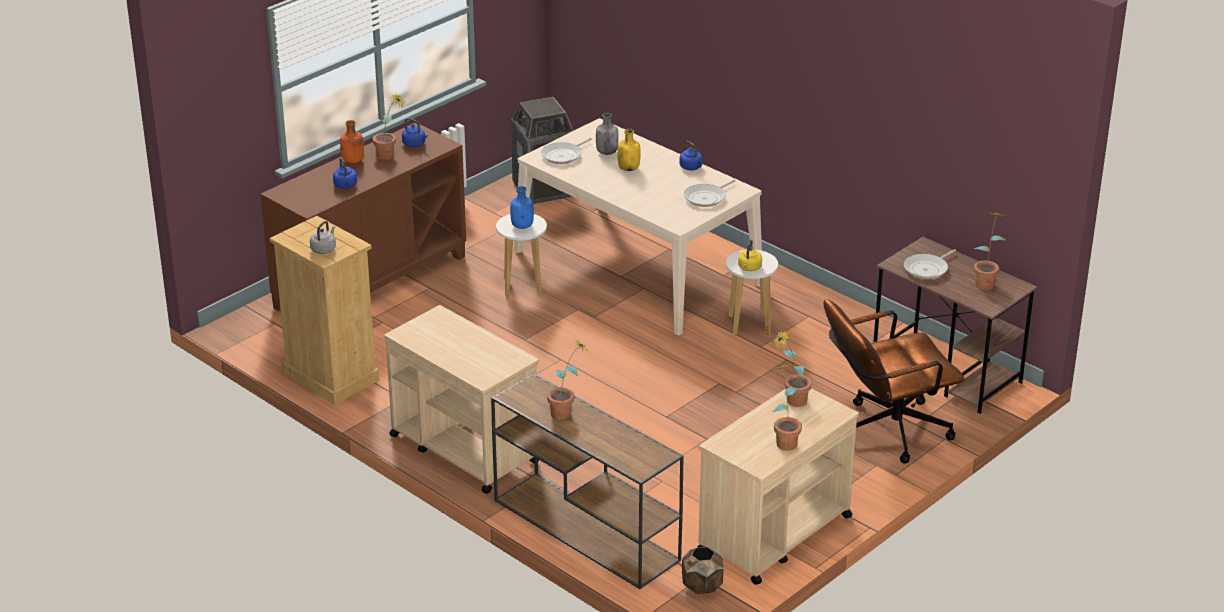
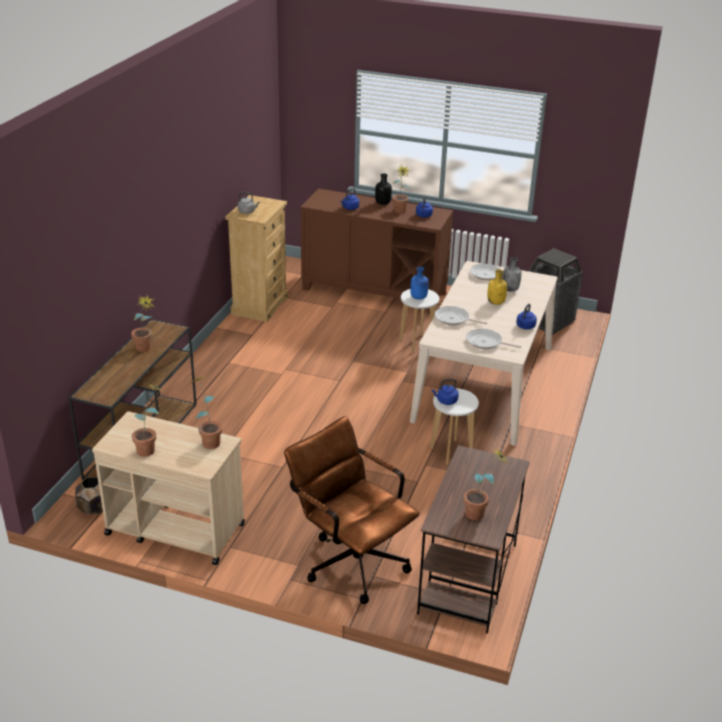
camera: 65 degrees right, 0 degrees up
orange bottle [340,120,364,163] -> black bottle [375,174,392,205]
beige cart [384,305,539,494] -> none
yellow kettle [738,240,762,271] -> blue kettle [432,379,459,405]
frying pan [904,249,956,279] -> frying pan moved to [435,306,487,325]

